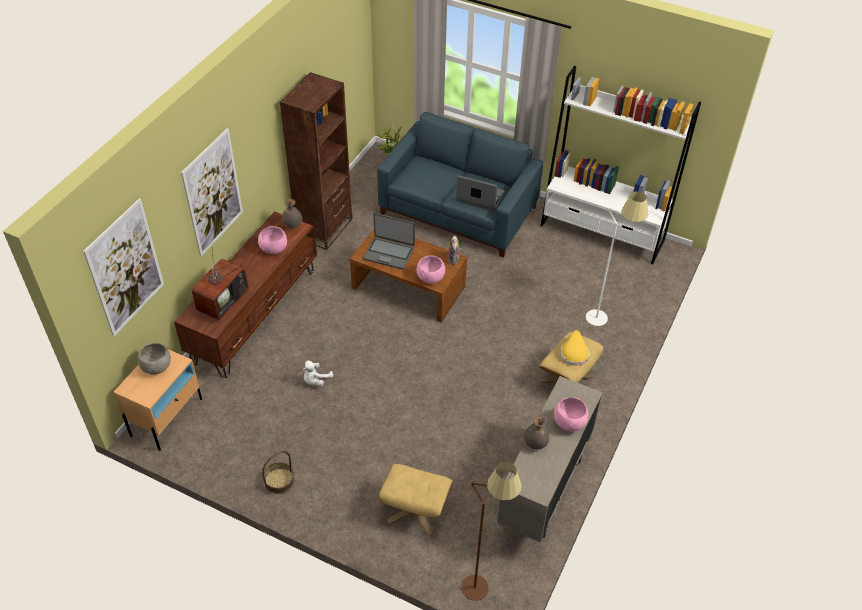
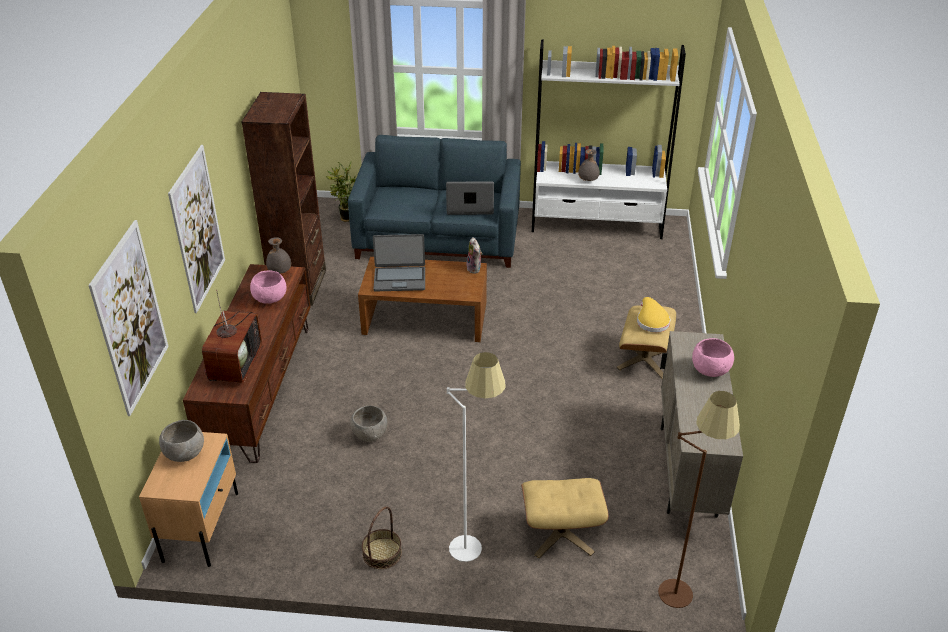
camera: 20 degrees left, 10 degrees down
white plush toy [303,361,333,386] -> grey bowl [350,406,387,442]
pink bowl [417,255,445,284] -> none
grey vase [524,415,549,450] -> grey vase moved to [578,149,600,181]
white floor lamp [586,191,648,326] -> white floor lamp moved to [447,352,505,562]

